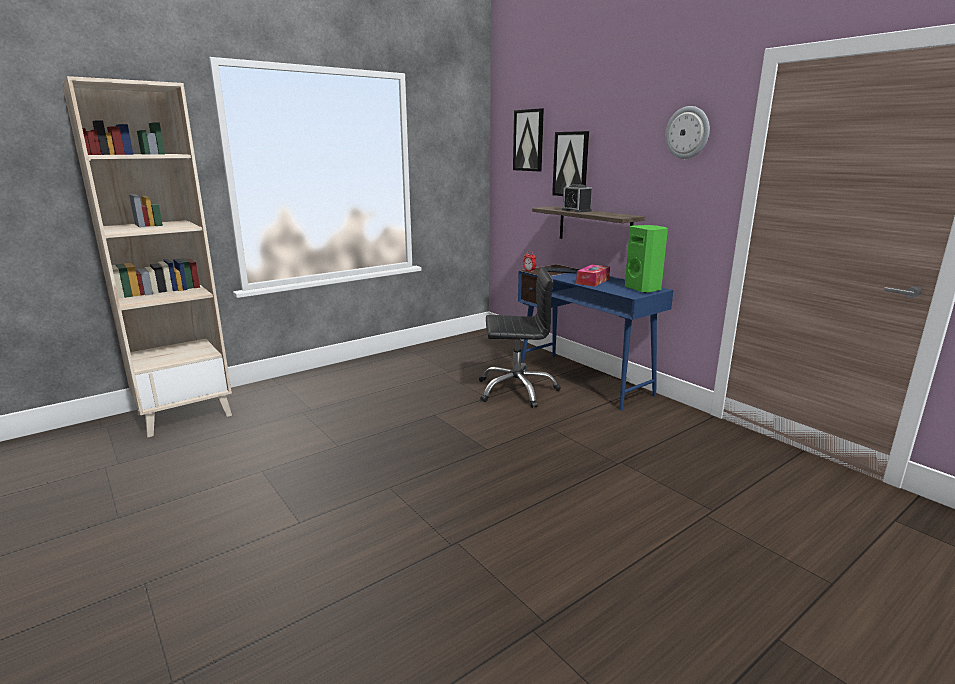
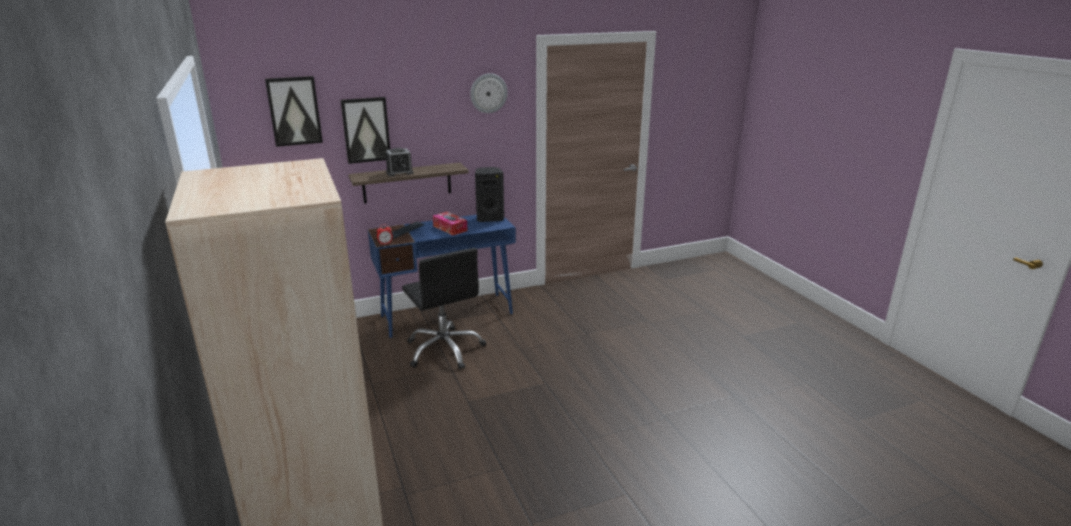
camera: 75 degrees left, 5 degrees up
black office chair [479,267,561,408] -> black office chair turned 135 degrees clockwise [402,248,486,370]
green speaker [625,225,668,293] -> black speaker [475,167,504,222]

